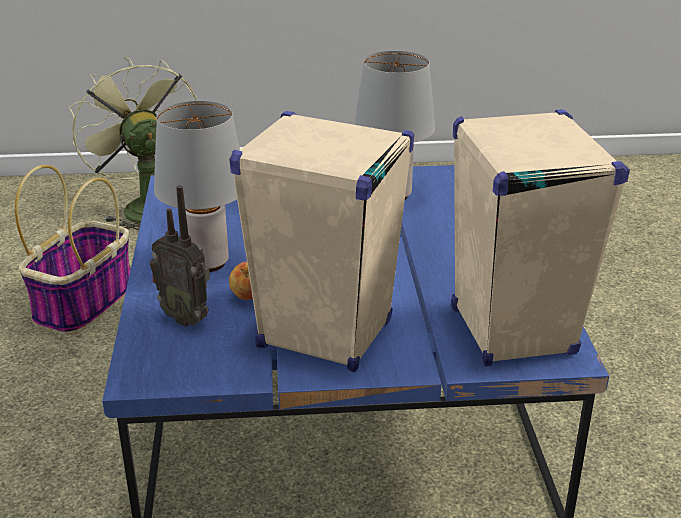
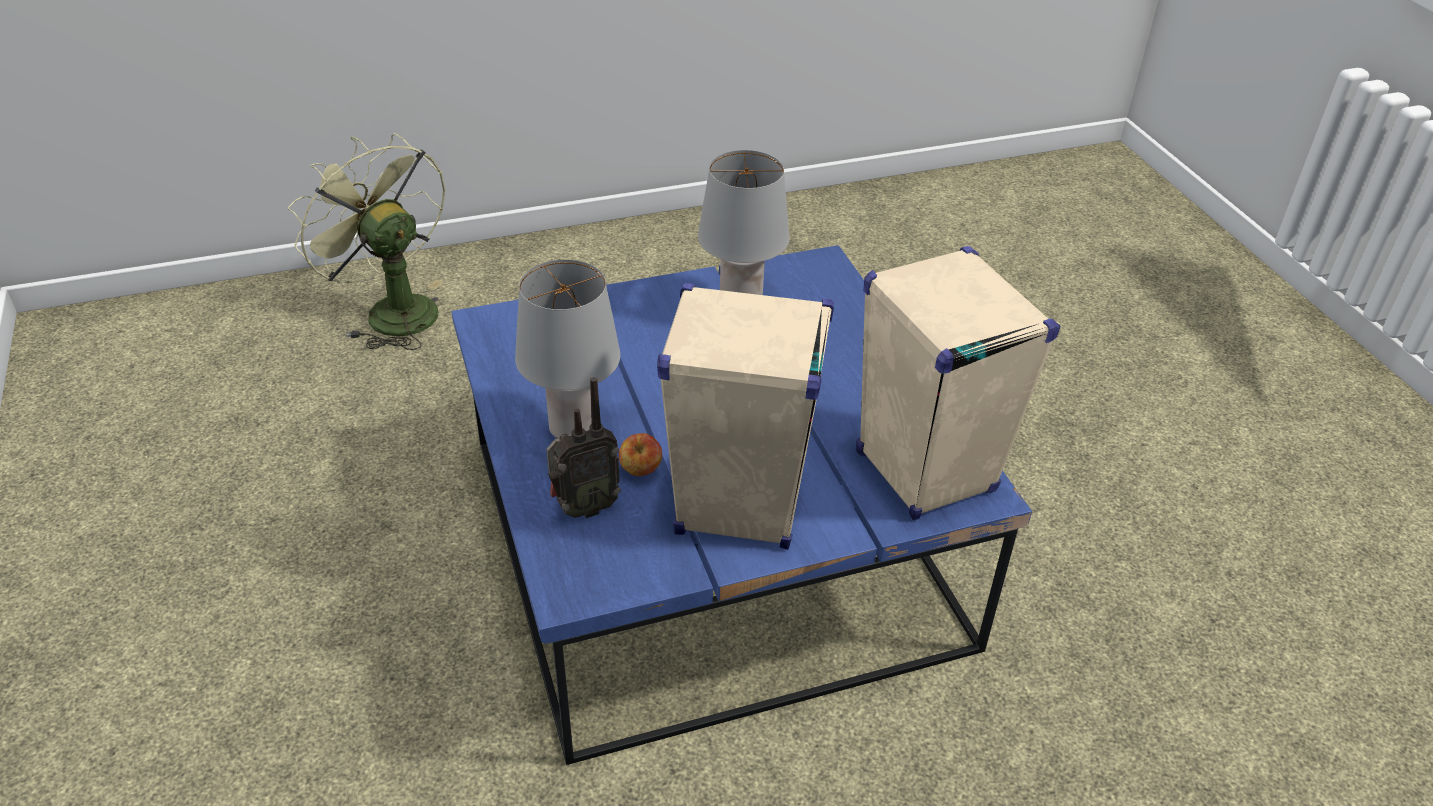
camera: 15 degrees left, 10 degrees up
basket [15,165,130,335] -> none
radio [150,185,210,327] -> radio turned 45 degrees counterclockwise [546,377,621,518]

